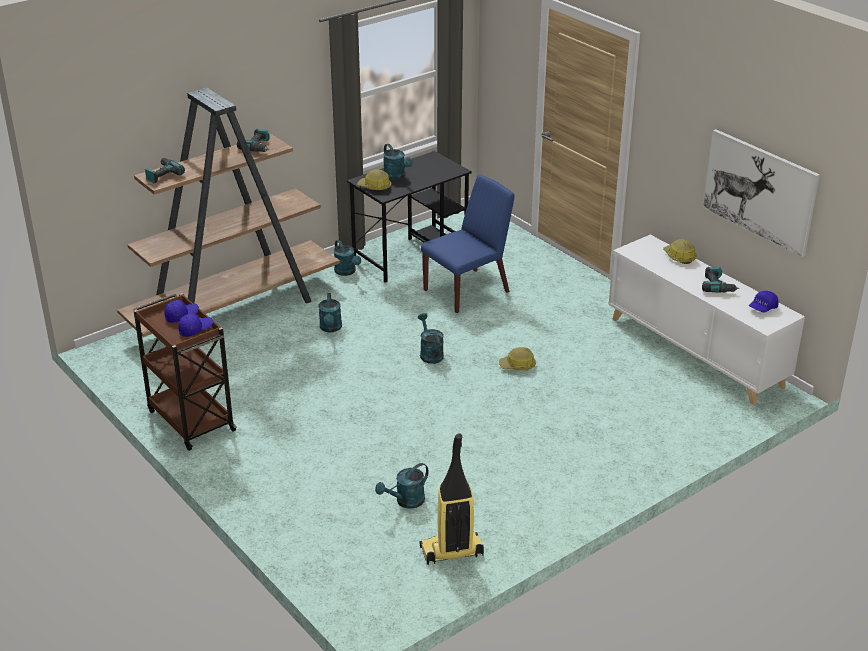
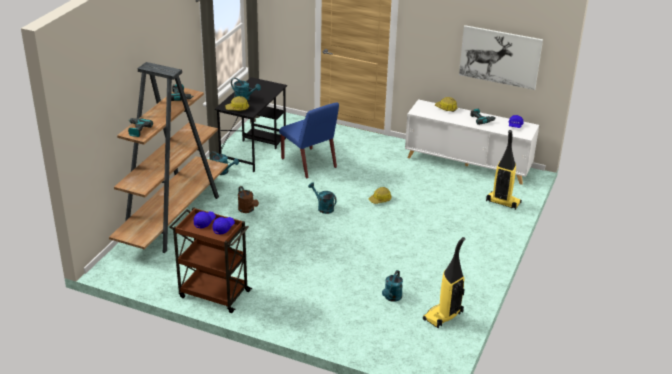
camera: 30 degrees left, 0 degrees up
turquoise watering can [319,293,342,332] -> brown watering can [238,186,259,213]
blue chair [421,175,515,313] -> blue chair turned 120 degrees clockwise [279,103,339,178]
none -> vacuum cleaner [486,130,522,210]

